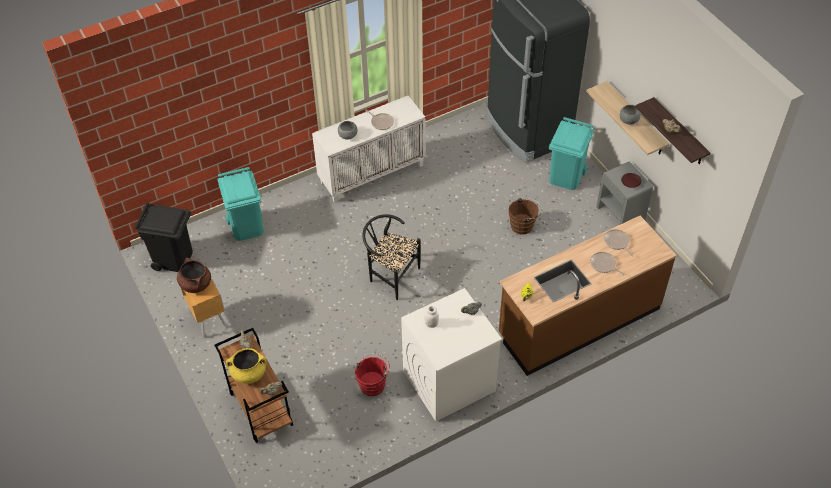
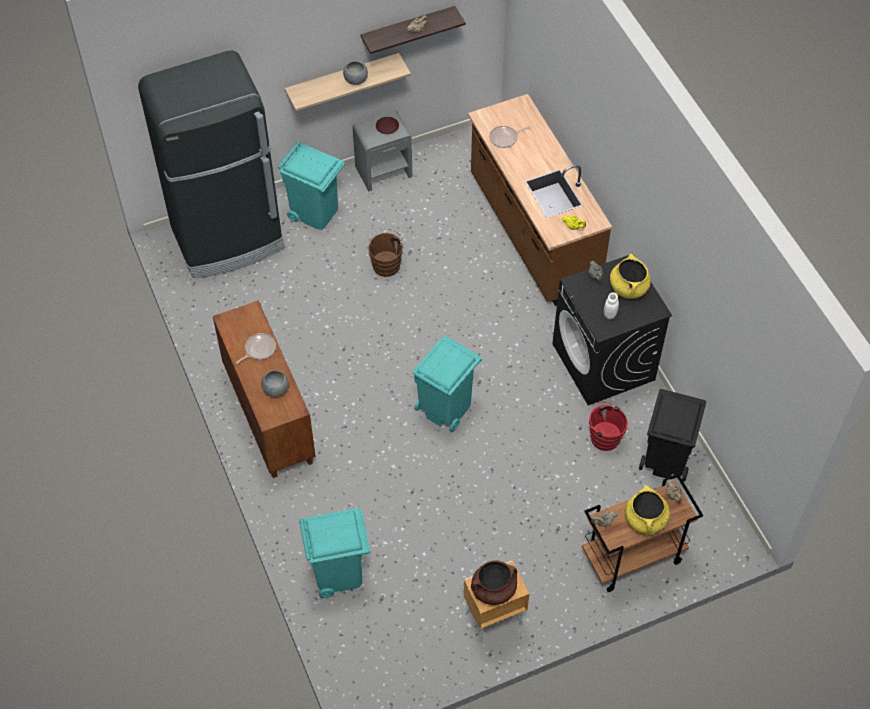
camera: 85 degrees left, 5 degrees up
black trash can [135,203,193,272] -> black trash can moved to [639,389,706,482]
white cabinet [312,96,426,203] -> brown cabinet [213,300,316,478]
black chair [362,214,421,300] -> turquoise trash can [412,336,482,432]
white washing machine [401,288,502,421] -> black washing machine [552,254,672,405]
frying pan [590,252,625,276] -> none
none -> yellow cooking pot [610,253,651,299]

